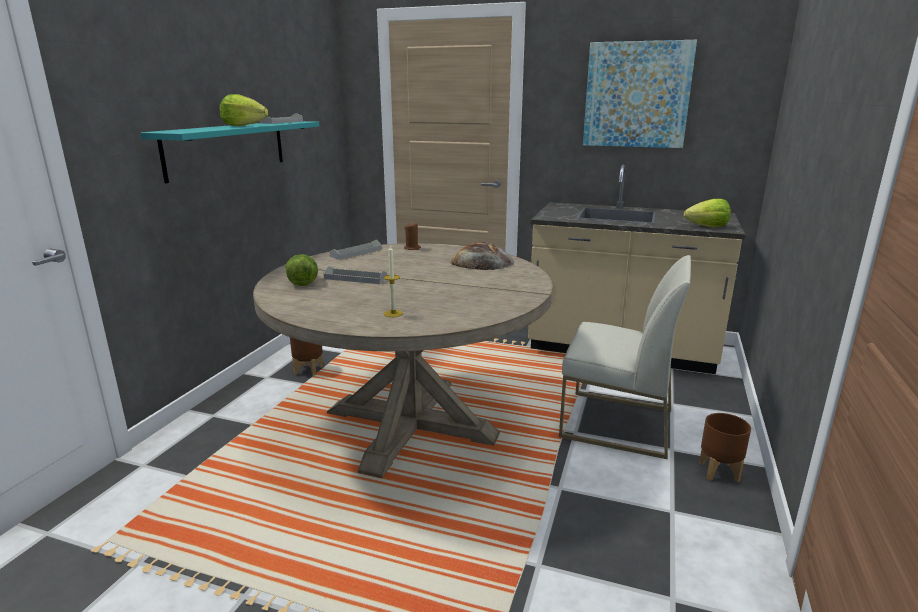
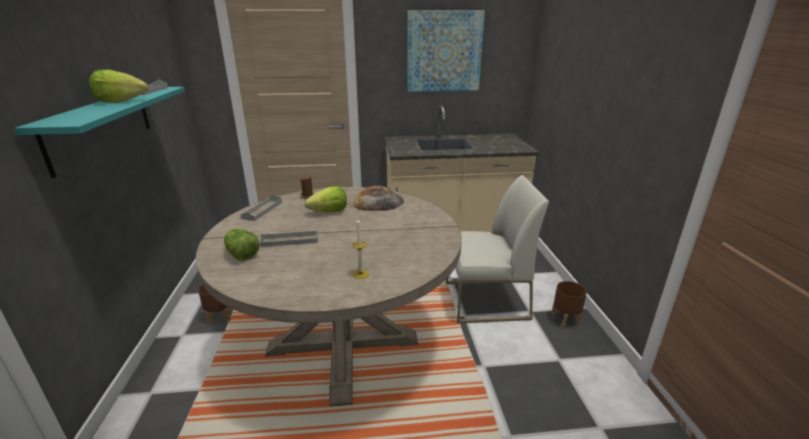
camera: 25 degrees left, 5 degrees up
lettuce [684,199,731,227] -> lettuce moved to [305,186,347,212]

